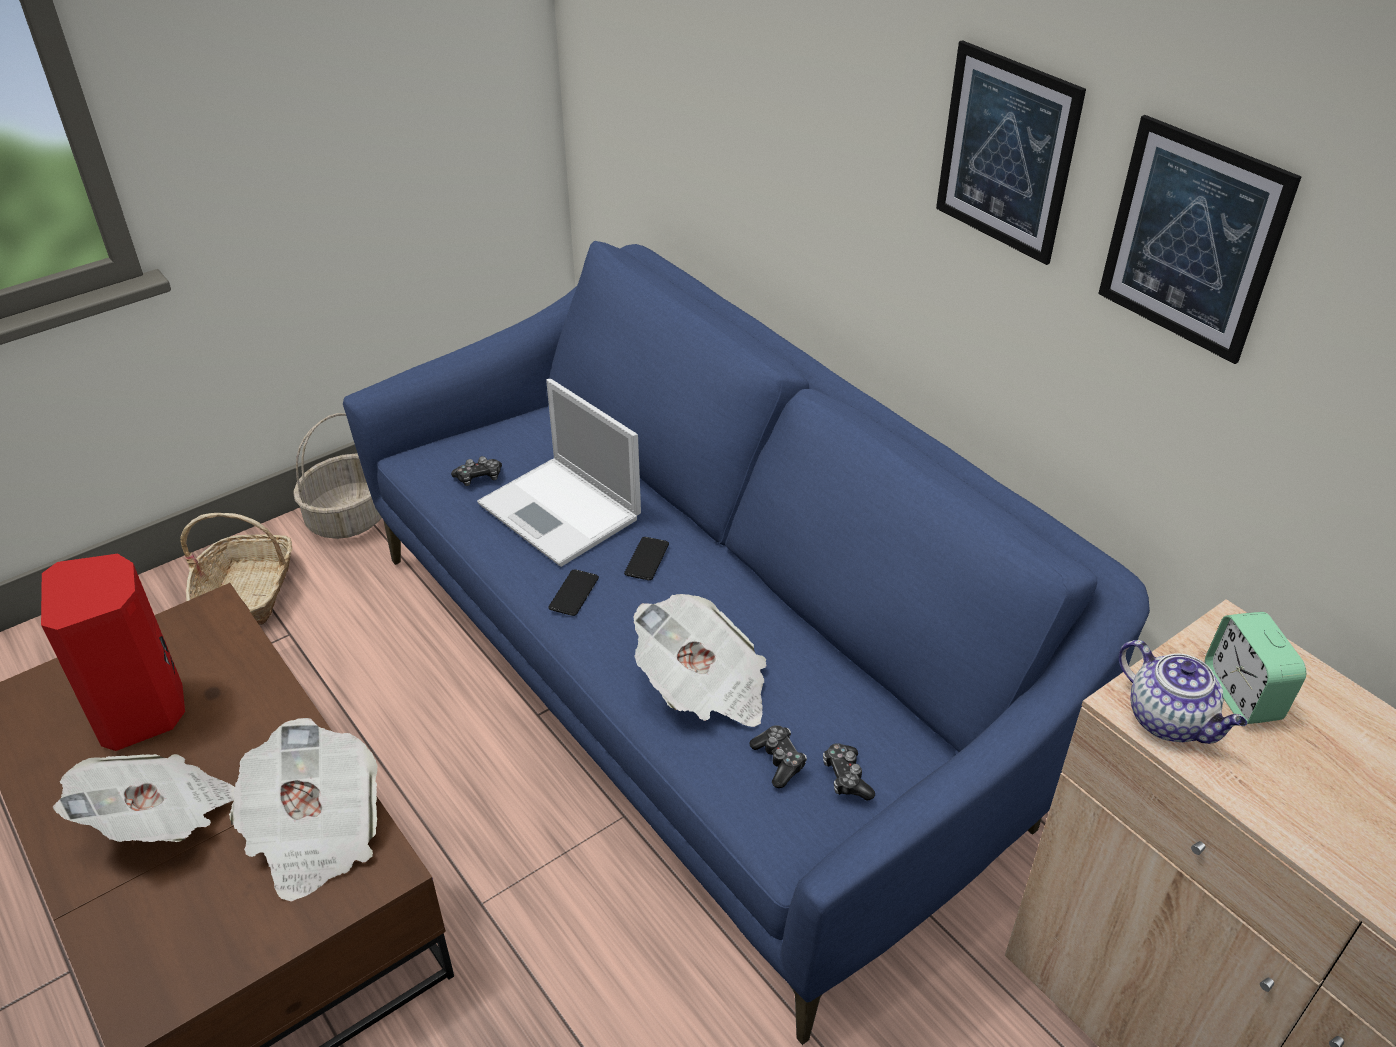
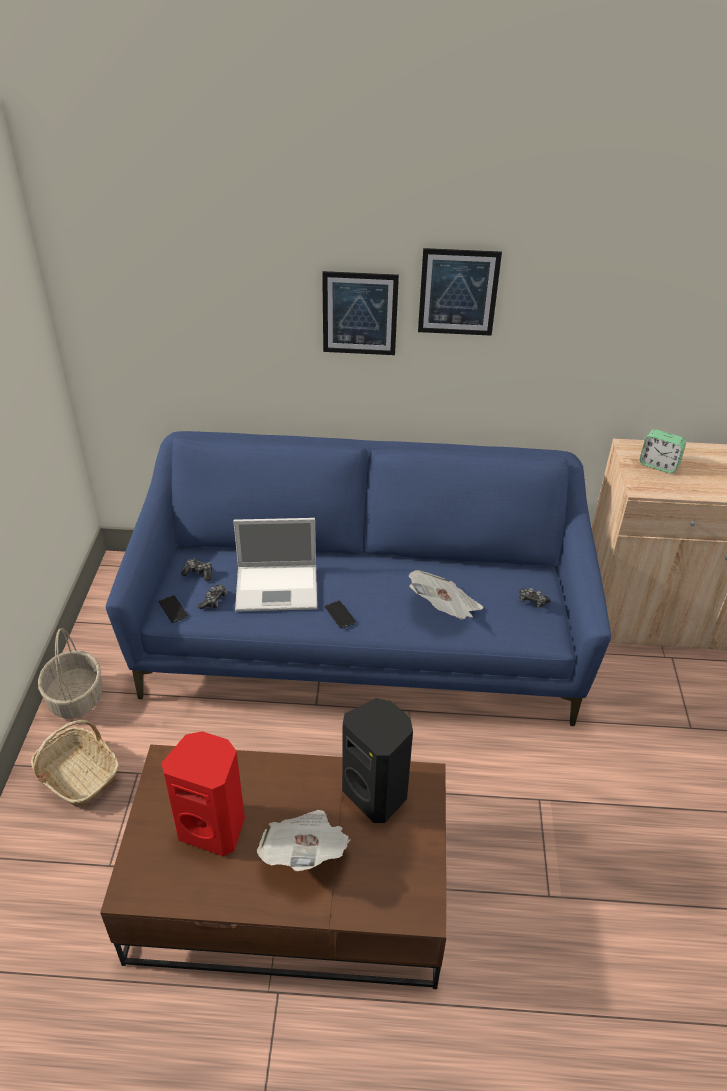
camera: 50 degrees left, 0 degrees up
newspaper [229,718,378,902] -> black speaker [342,698,413,823]
phone [624,537,669,580] -> phone moved to [159,595,188,623]
game controller [749,725,807,788] -> game controller moved to [181,558,212,582]
picture [1098,115,1302,364] -> picture moved to [322,271,399,355]
teapot [1119,640,1247,744] -> none

